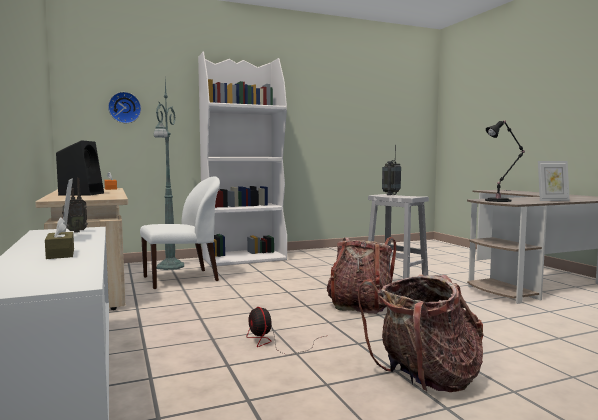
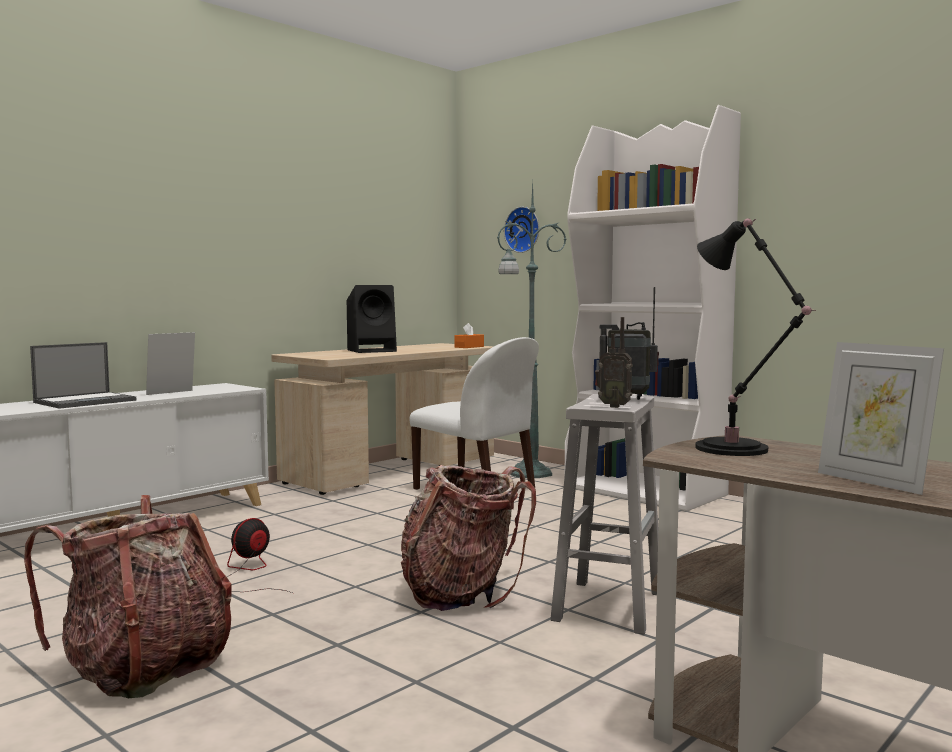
camera: 65 degrees right, 0 degrees up
brown tissue box [45,217,74,259] -> laptop [30,342,136,409]
radio [62,178,88,233] -> radio moved to [595,317,633,408]

